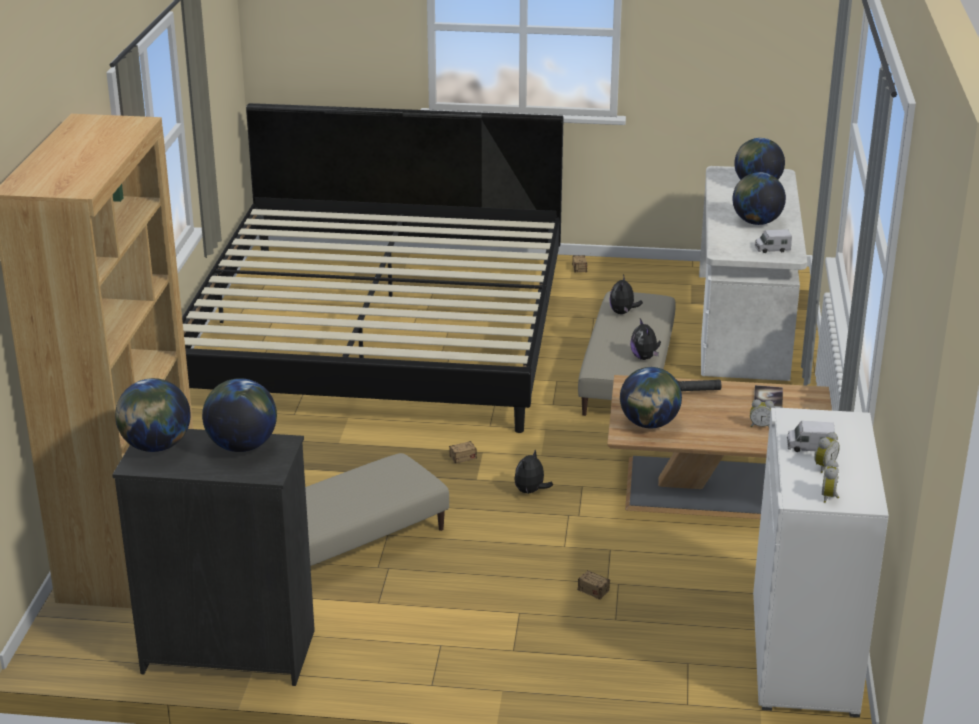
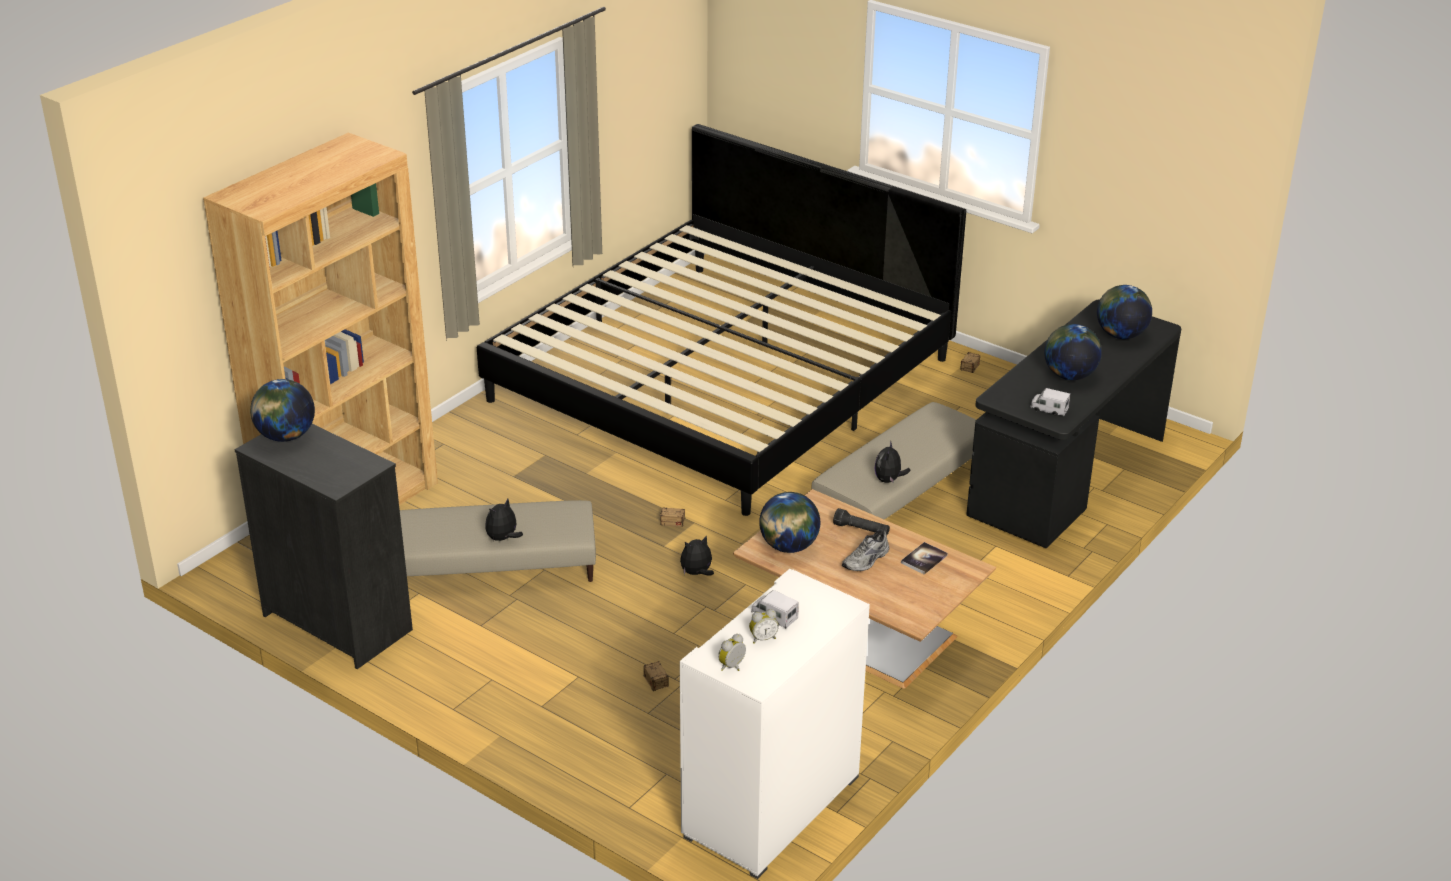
camera: 30 degrees right, 5 degrees up
globe [202,378,277,452] -> none
plush toy [610,274,643,314] -> plush toy moved to [485,499,523,541]
white desk [699,166,807,381] -> black desk [966,299,1181,548]
alarm clock [750,399,774,427] -> none
none -> grey shoe [842,529,889,571]

